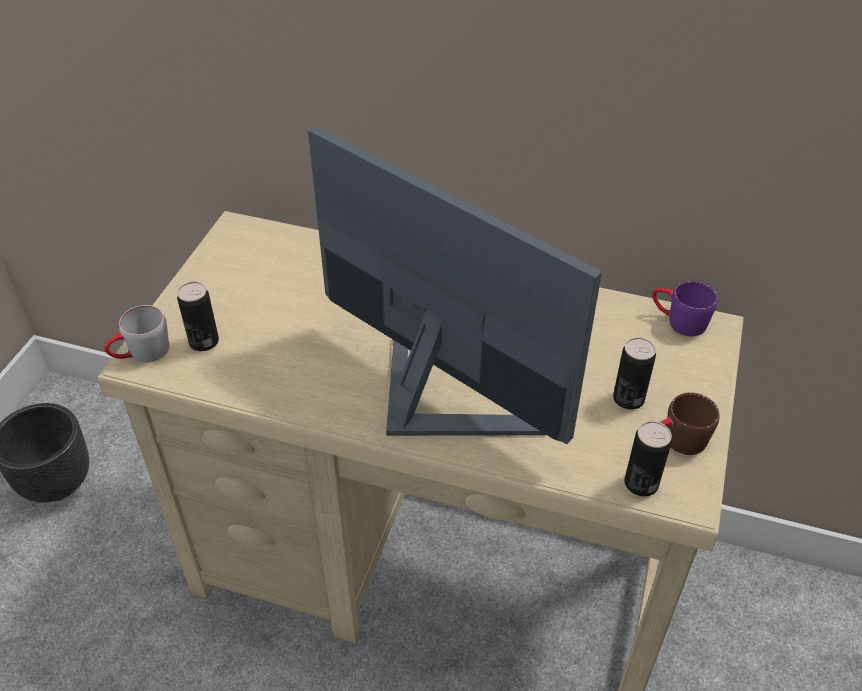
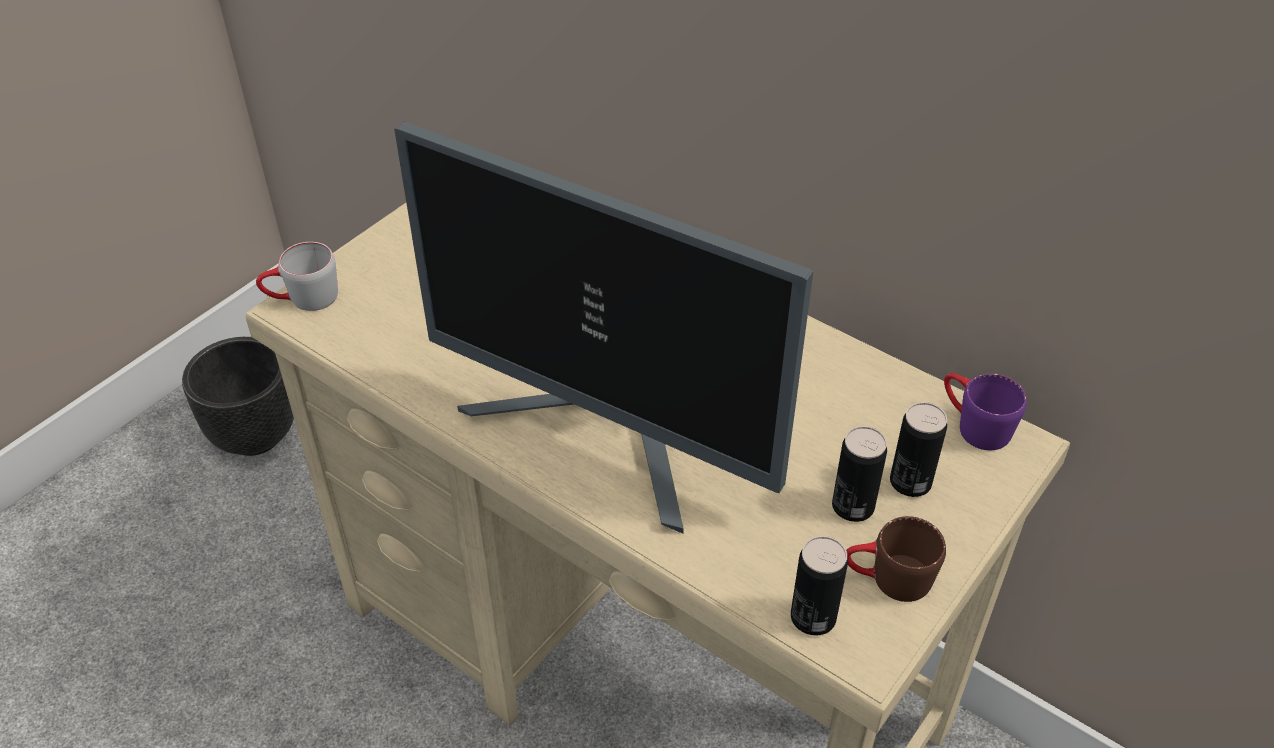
camera: 20 degrees right, 0 degrees up
can [177,281,219,351] -> can moved to [890,402,947,497]
monitor [308,127,602,444] -> monitor turned 150 degrees clockwise [394,122,813,534]

